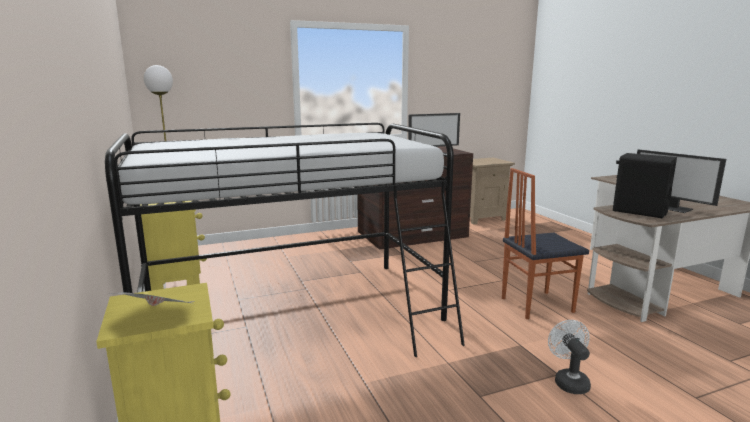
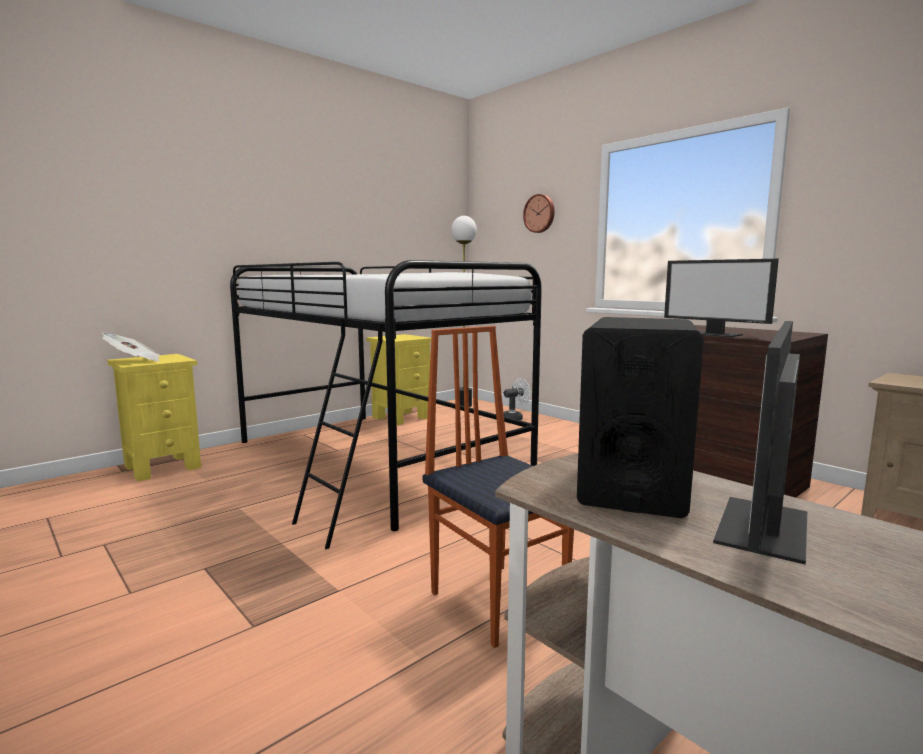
camera: 70 degrees right, 5 degrees down
white fan [548,320,591,394] -> white fan moved to [504,378,531,420]
none -> wall clock [523,194,555,233]

